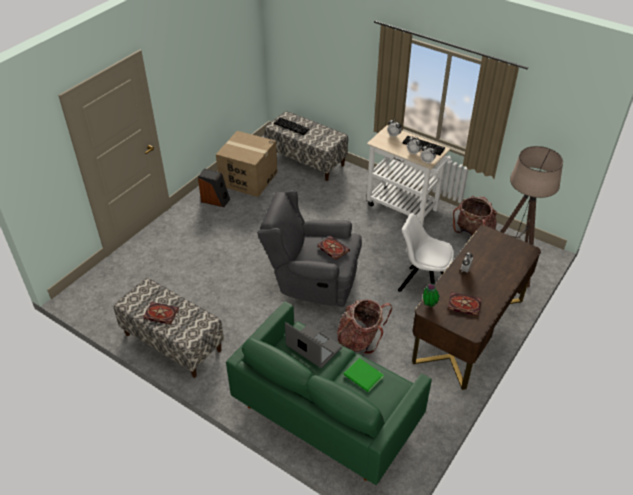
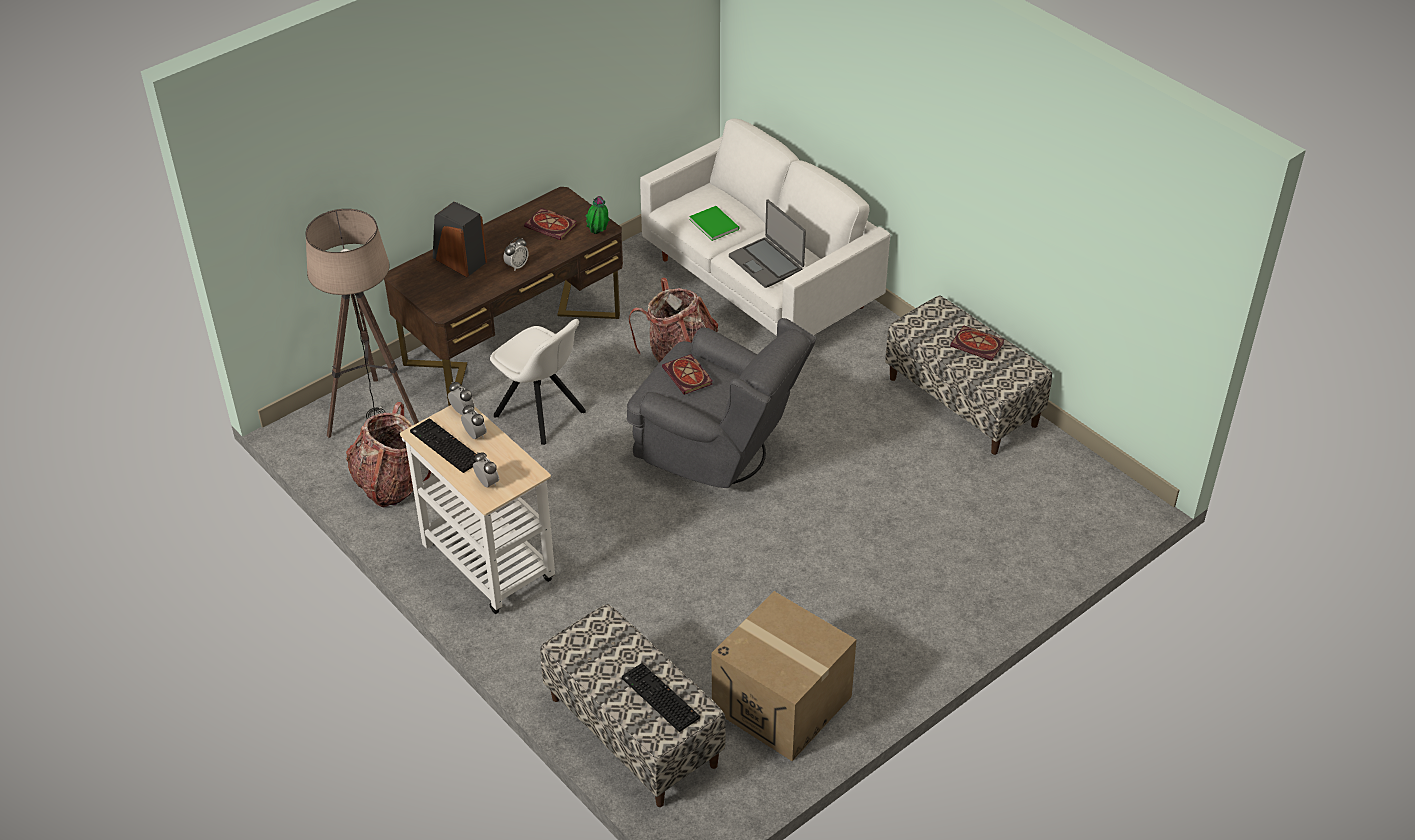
camera: 165 degrees left, 0 degrees up
speaker [198,168,230,207] -> speaker moved to [433,202,487,277]
green sofa [226,301,432,485] -> white sofa [640,119,890,336]

